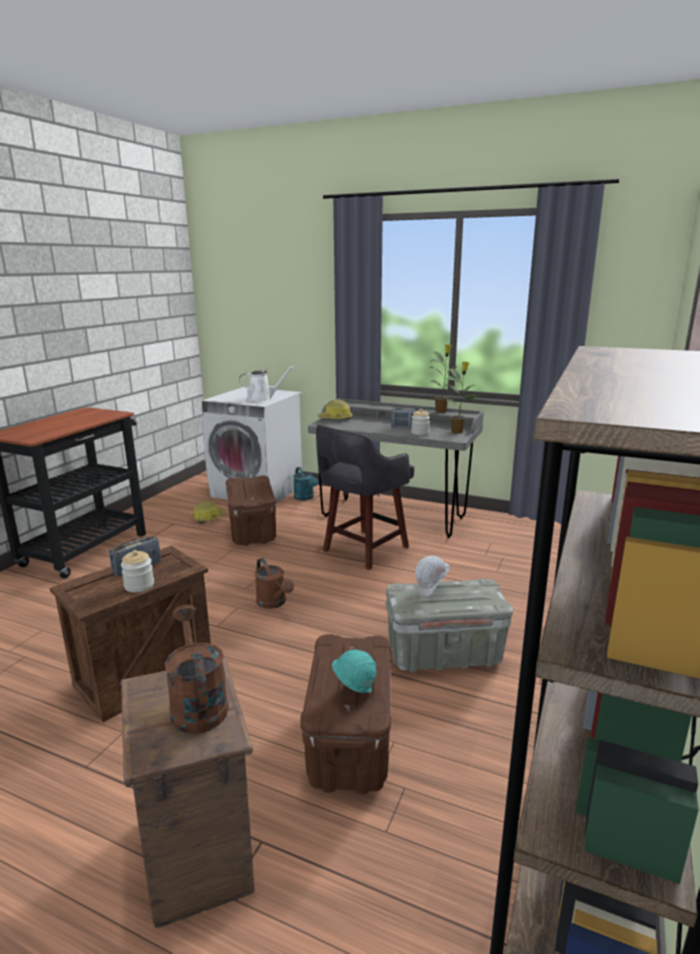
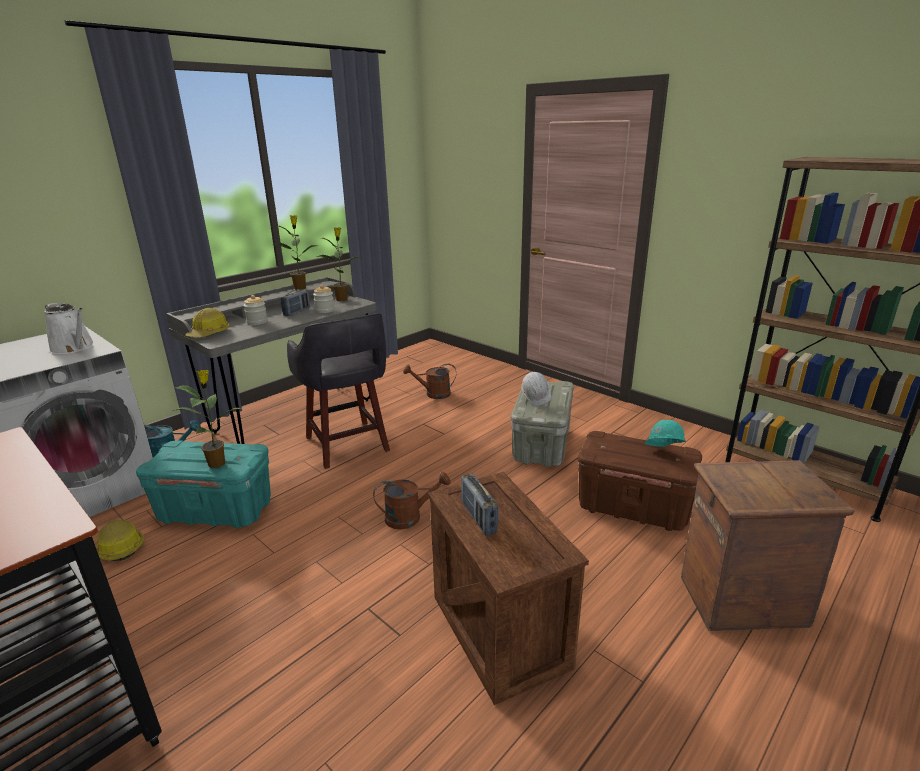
camera: 70 degrees left, 5 degrees up
jar [121,550,154,593] -> jar moved to [243,295,268,325]
brown watering can [165,605,229,734] -> brown watering can moved to [403,364,456,399]
brown storage box [226,476,276,546] -> turquoise storage box [136,440,271,528]
white watering can [239,366,294,402] -> white watering can turned 120 degrees clockwise [44,303,94,354]
none -> potted plant [172,370,241,468]

